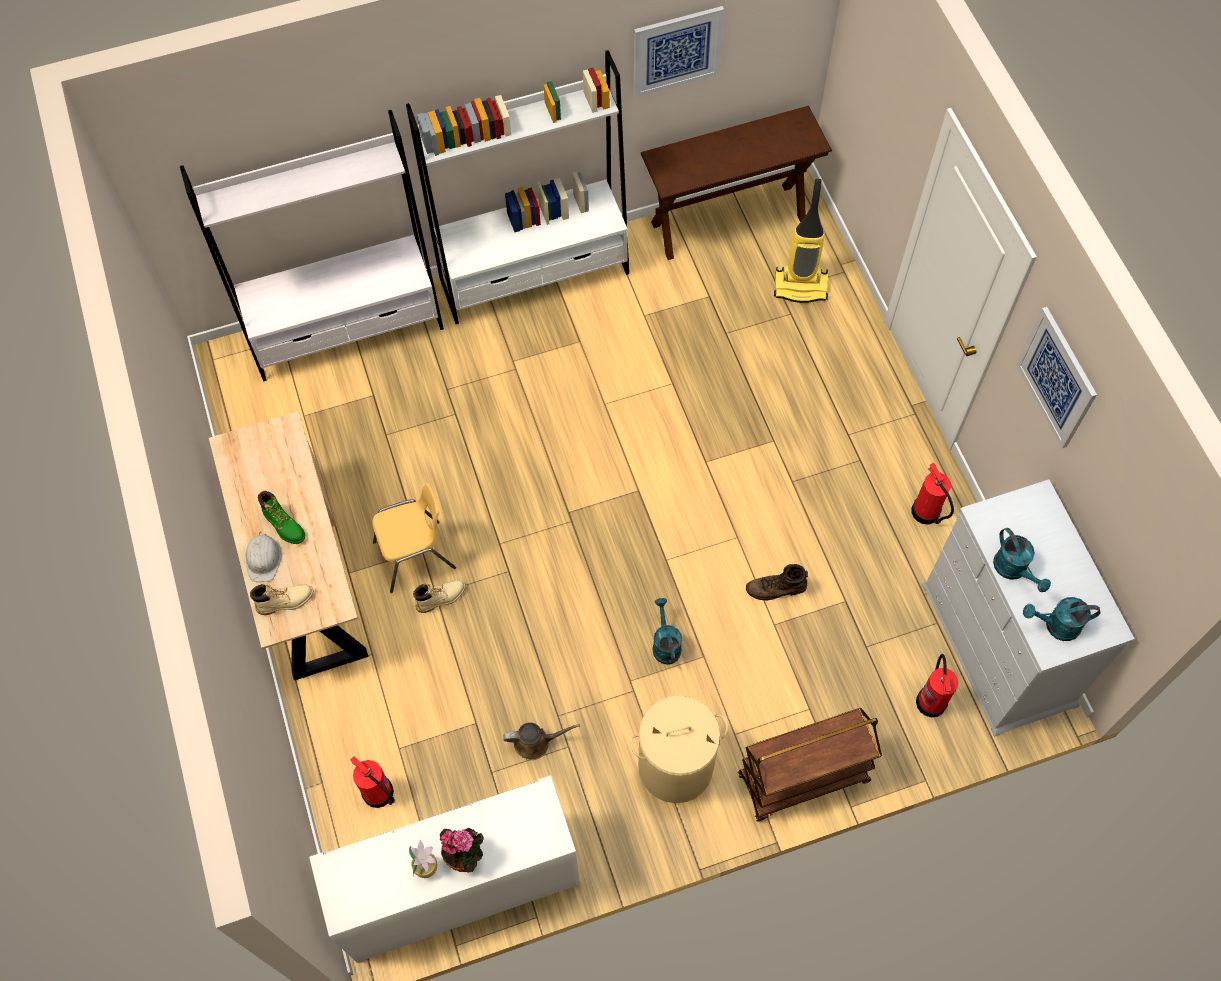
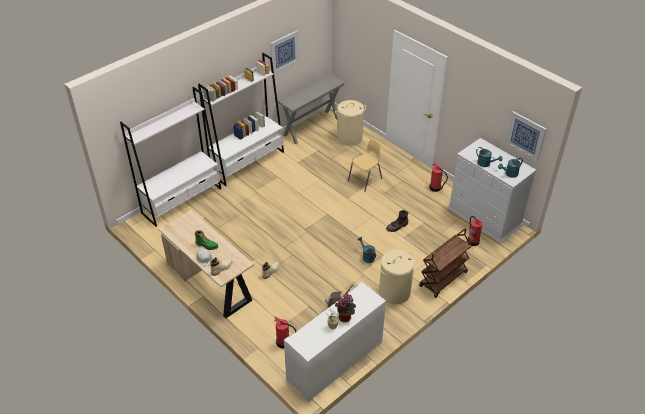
camera: 25 degrees left, 20 degrees down
yellow chair [372,483,456,593] -> yellow chair moved to [348,138,382,191]
brown console table [640,106,832,260] -> grey console table [277,73,344,144]
vacuum cleaner [774,179,828,303] -> beige laundry basket [335,100,366,146]
picture [1016,307,1097,448] -> picture moved to [505,111,547,161]

